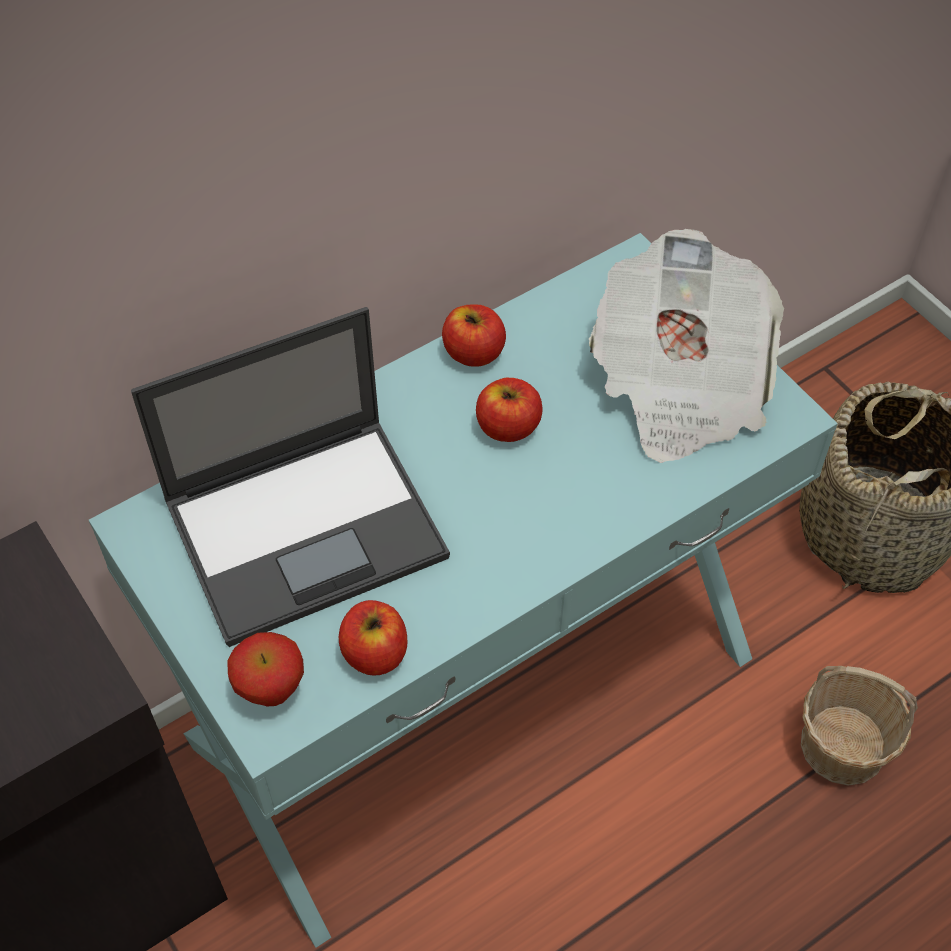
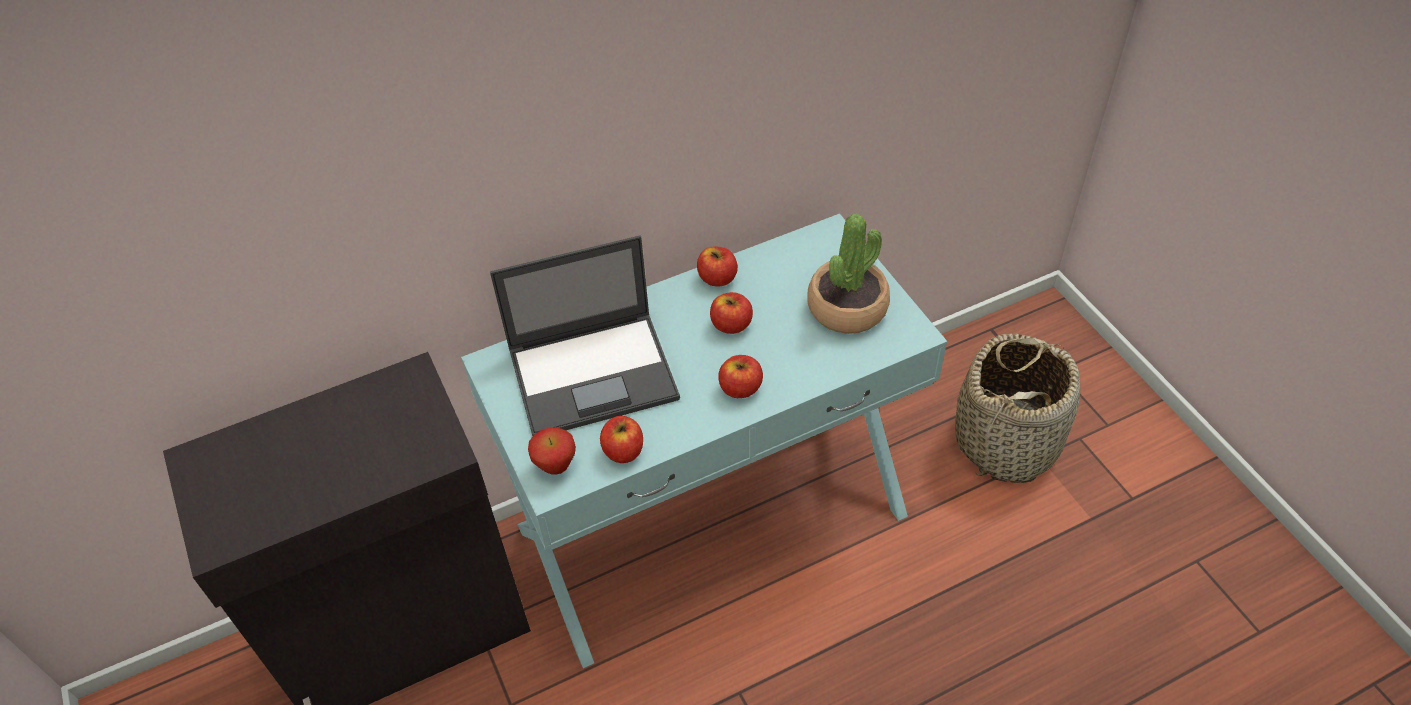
camera: 10 degrees right, 5 degrees down
newspaper [589,229,784,463] -> potted plant [807,214,890,334]
basket [801,666,918,786] -> none
none -> apple [718,355,763,398]

